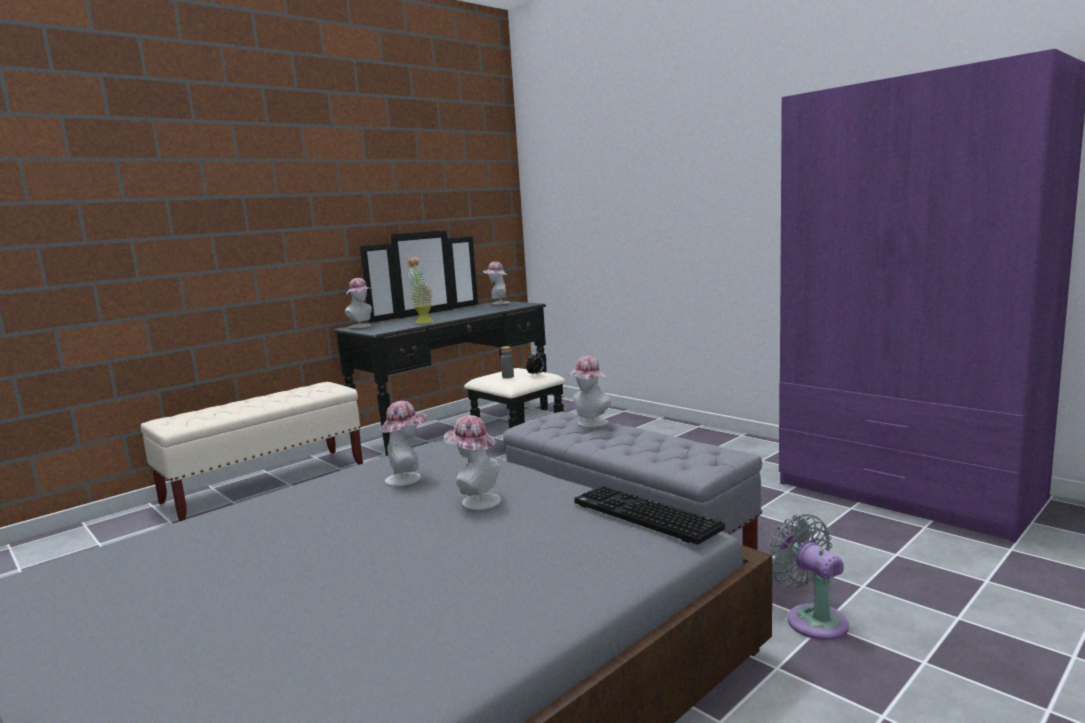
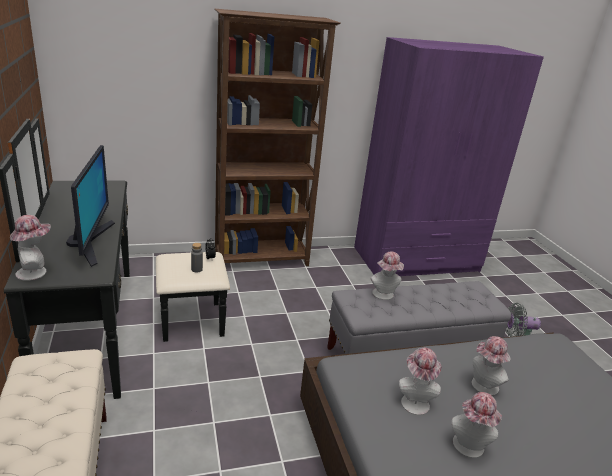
camera: 65 degrees left, 15 degrees up
potted plant [406,257,433,324] -> monitor [66,145,115,267]
hat [483,262,510,305] -> hat moved to [452,392,502,458]
keyboard [575,486,725,545] -> none
none -> brown bookcase [214,9,341,266]

